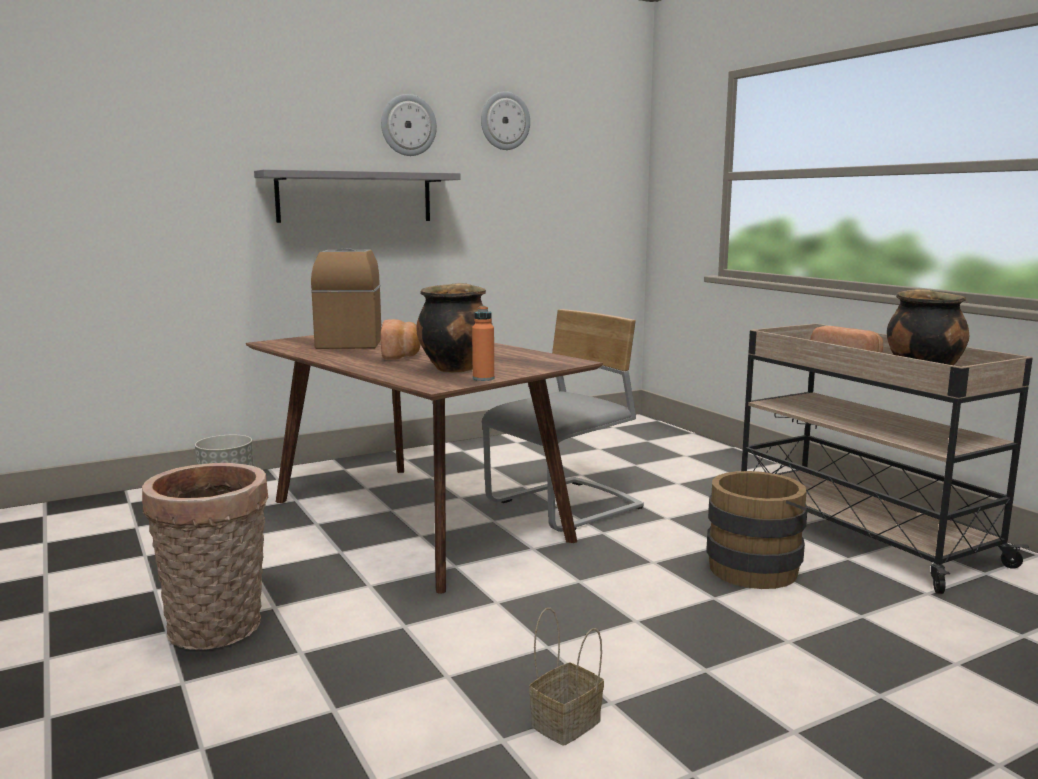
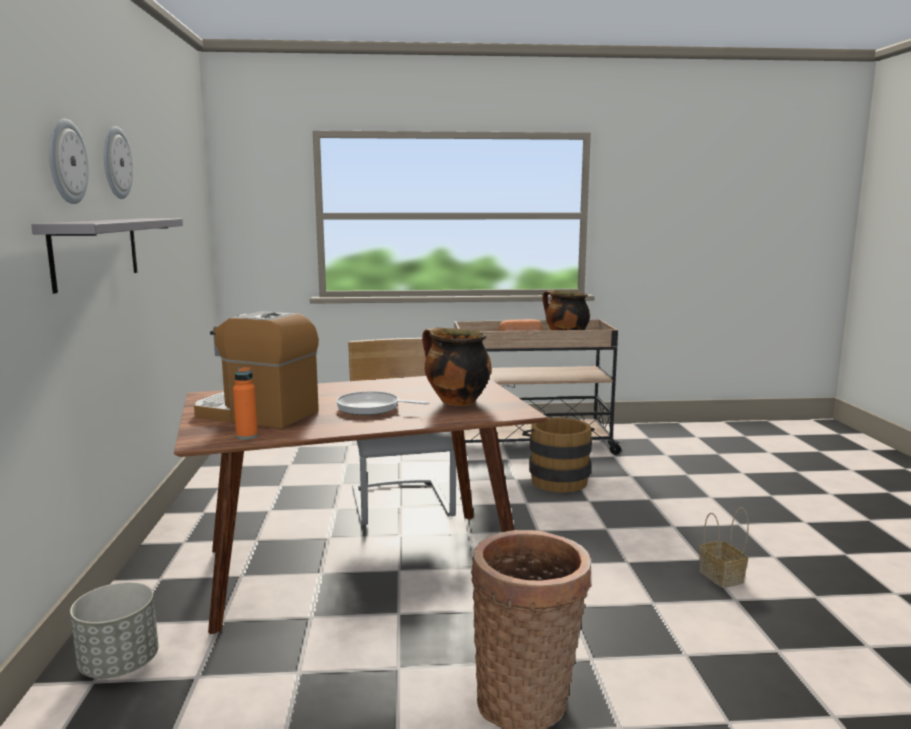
camera: 65 degrees left, 0 degrees up
bread [381,319,420,360] -> frying pan [336,391,429,415]
orange bottle [472,306,494,381] -> orange bottle moved to [233,367,258,439]
wall clock [481,91,530,150] -> wall clock moved to [49,119,89,204]

